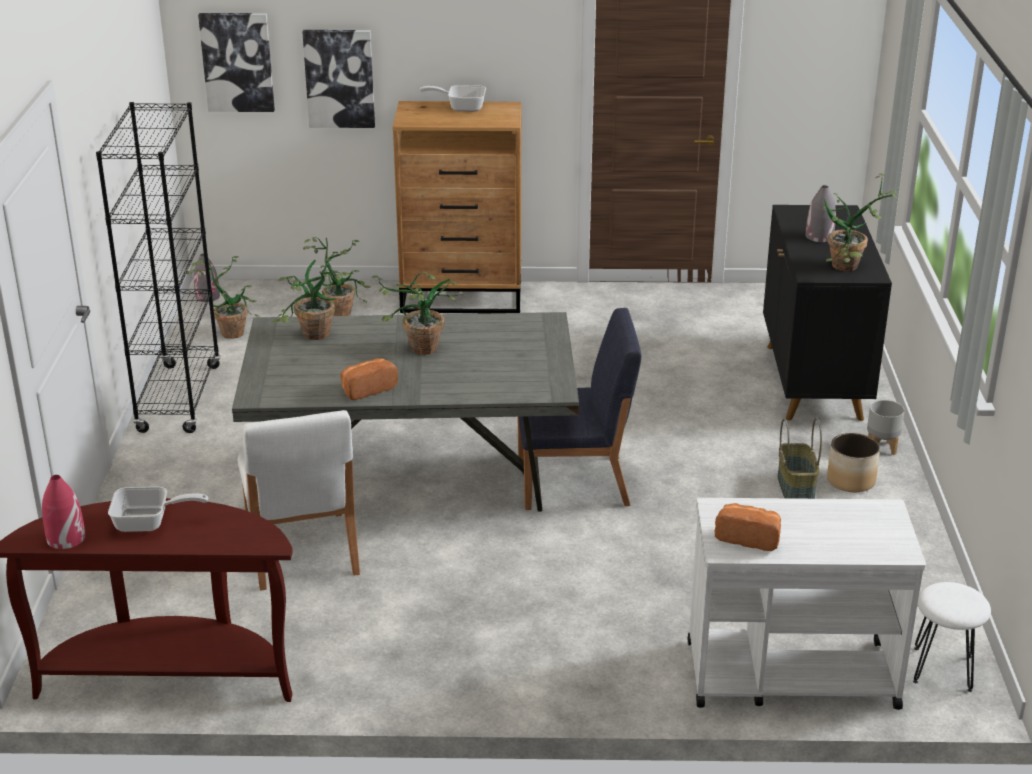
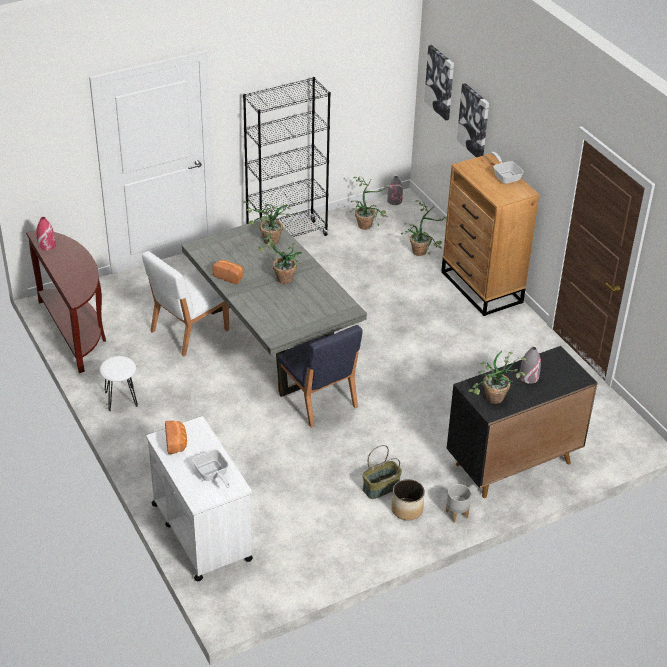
camera: 60 degrees right, 10 degrees up
frying pan [108,487,208,532] -> frying pan moved to [192,449,230,488]
white stool [913,582,991,692] -> white stool moved to [99,356,138,411]

